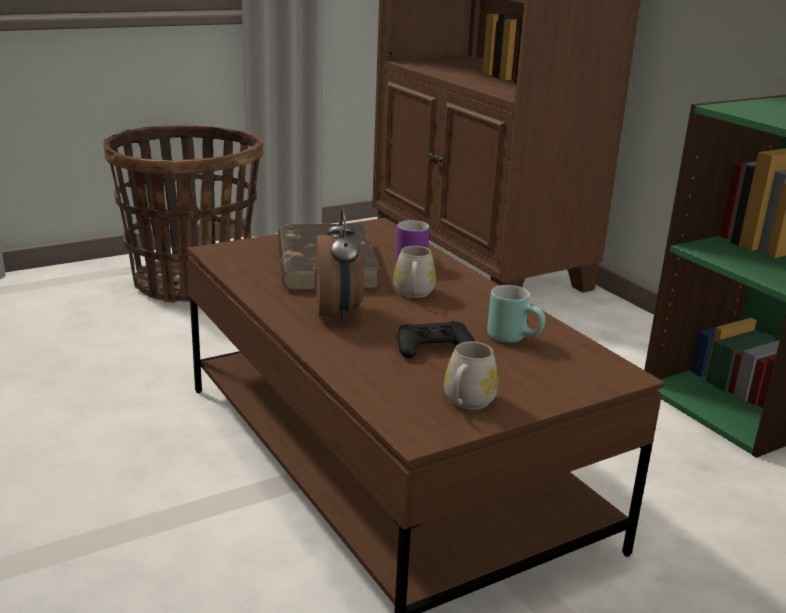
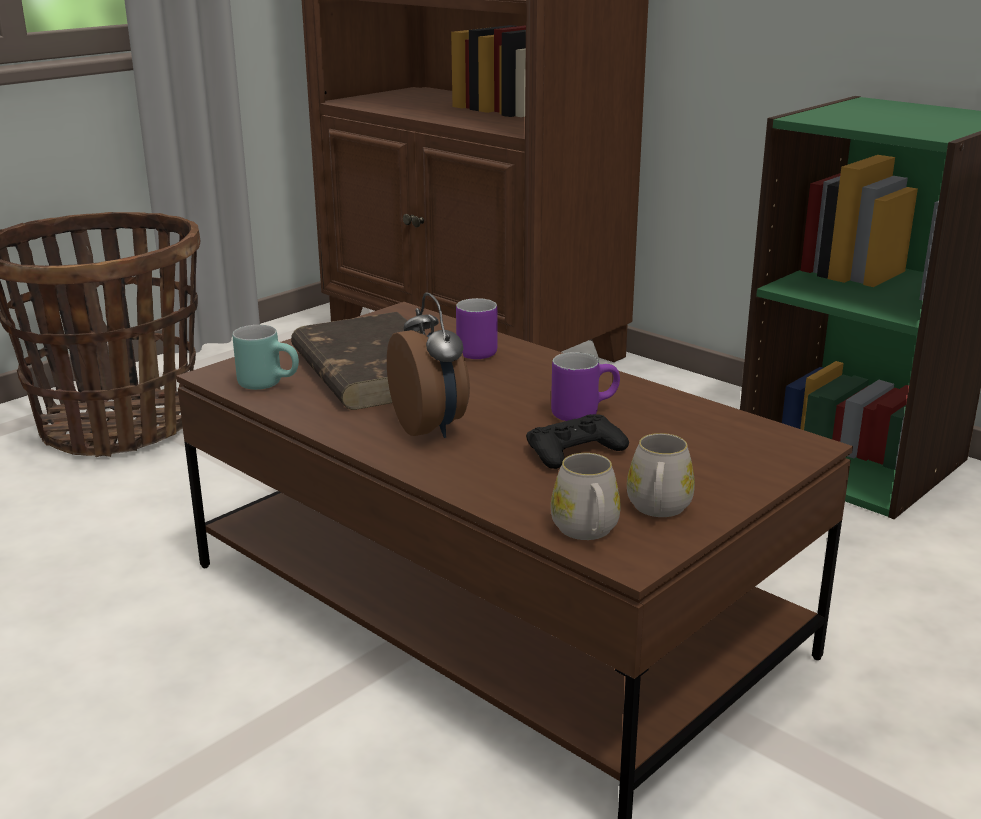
camera: 15 degrees left, 0 degrees up
white mug [393,246,436,298] -> white mug moved to [551,453,621,540]
turquoise mug [487,285,546,343] -> turquoise mug moved to [233,325,299,390]
none -> purple mug [551,352,620,421]

